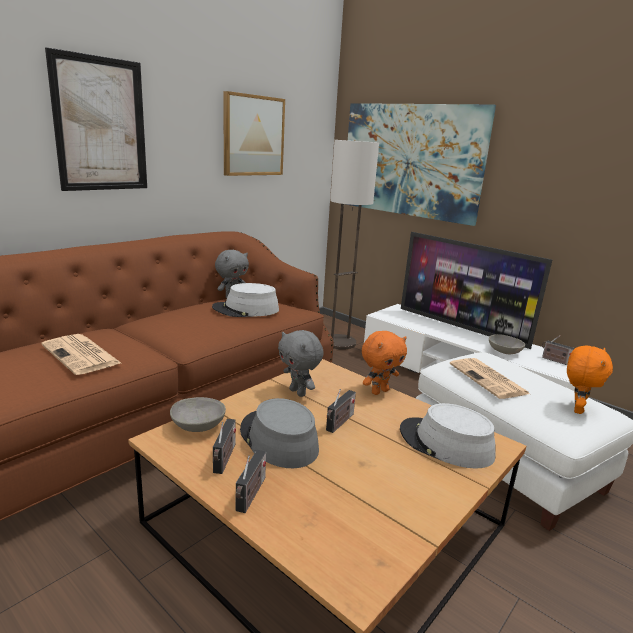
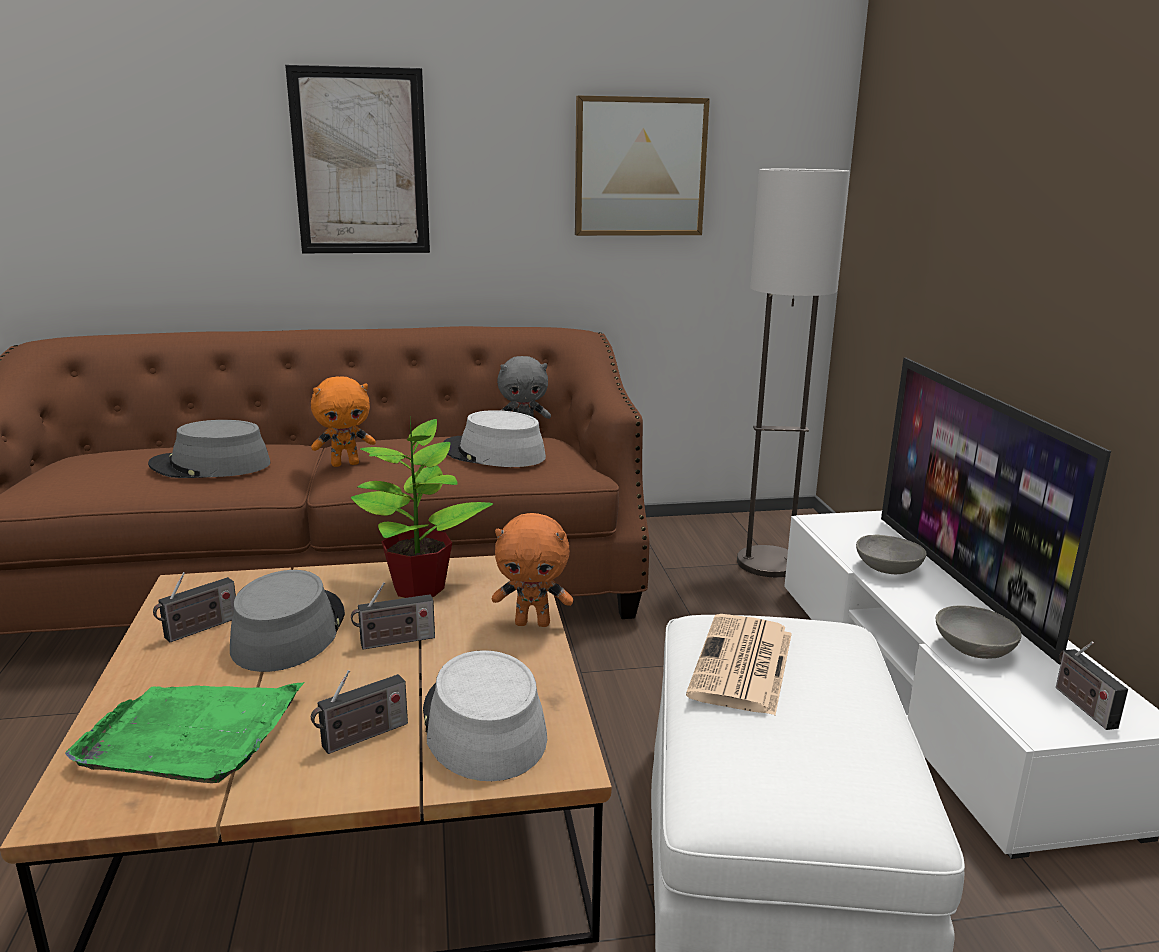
camera: 40 degrees right, 0 degrees up
newspaper [42,334,121,375] -> grey hat [148,420,270,478]
grey bowl [170,397,226,432] -> grey bowl moved to [856,535,927,574]
radio [236,450,266,513] -> radio moved to [311,670,408,754]
grey plush toy [278,330,324,397] -> potted plant [351,416,493,598]
picture [345,103,496,226] -> none
orange plush toy [567,345,613,414] -> orange plush toy moved to [311,376,376,467]
none -> green tray [65,682,305,783]

